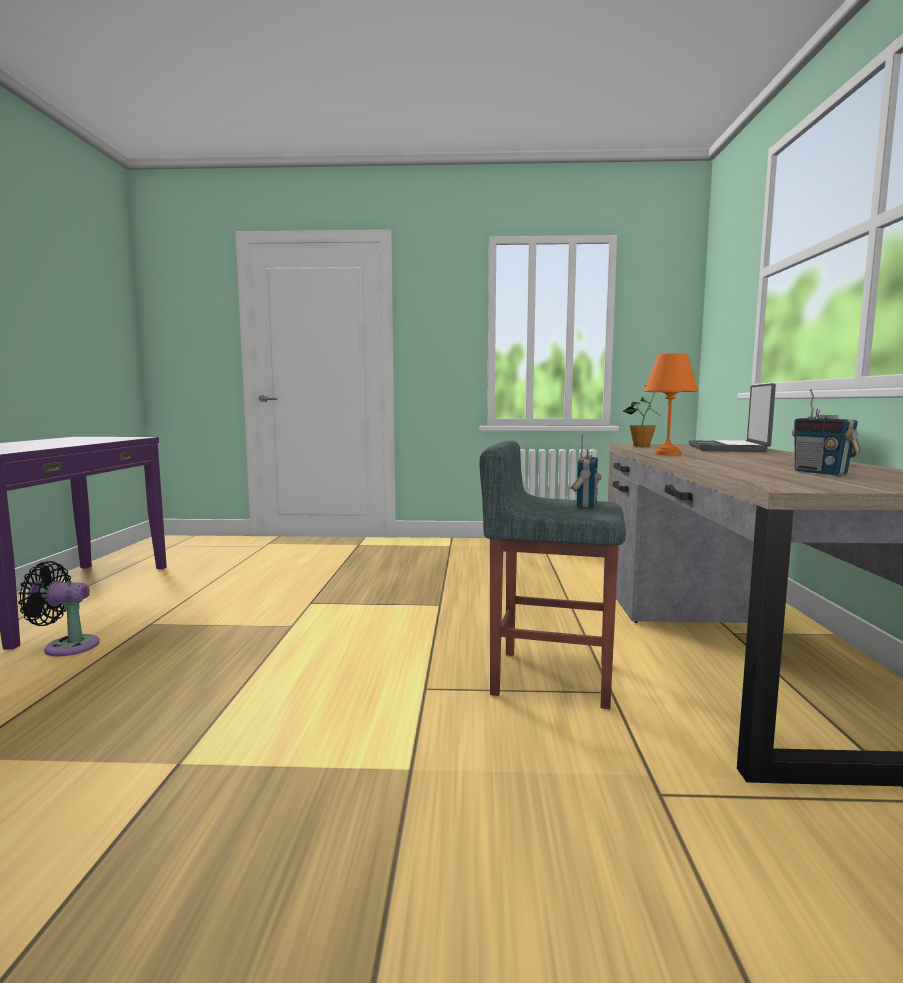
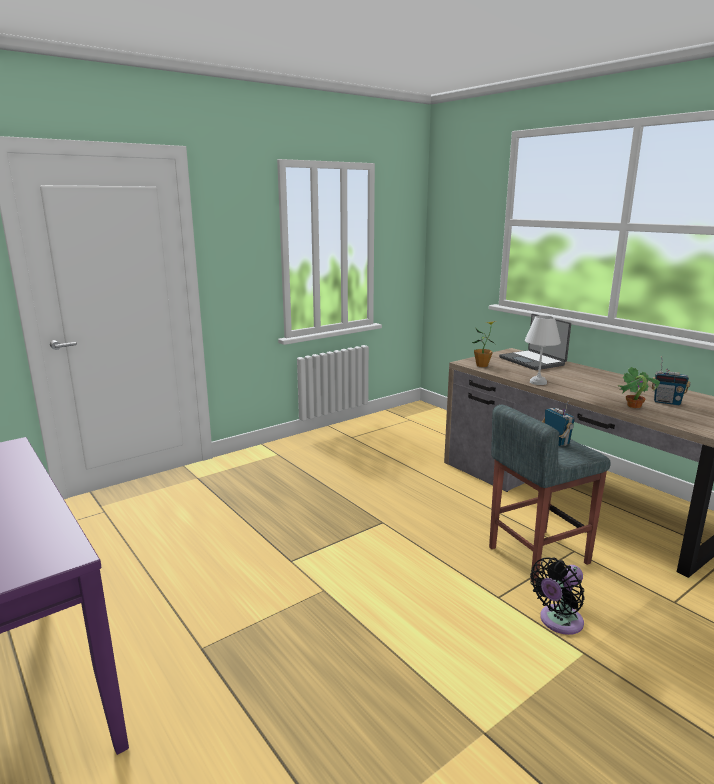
camera: 40 degrees left, 10 degrees up
black fan [18,561,100,657] -> black fan moved to [530,557,585,635]
orange table lamp [644,353,698,455] -> white table lamp [525,315,561,385]
none -> potted plant [617,367,660,408]

